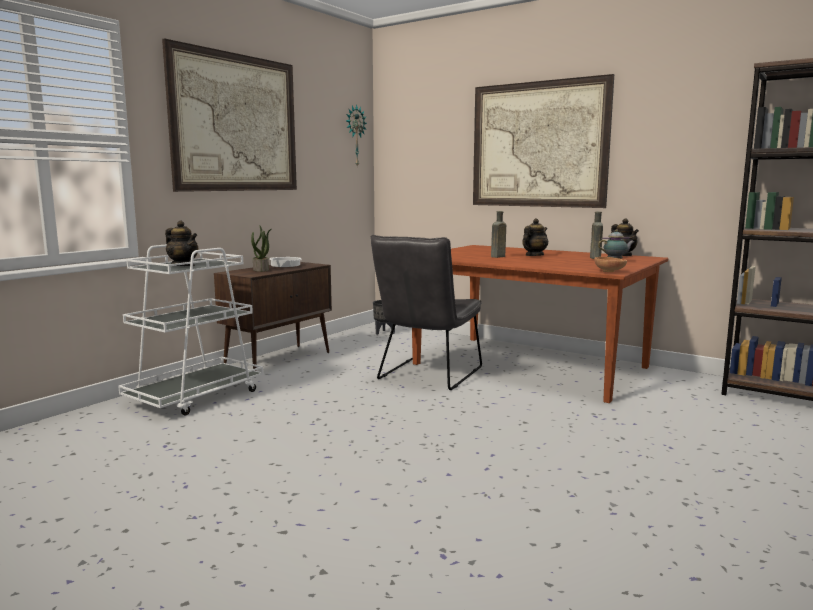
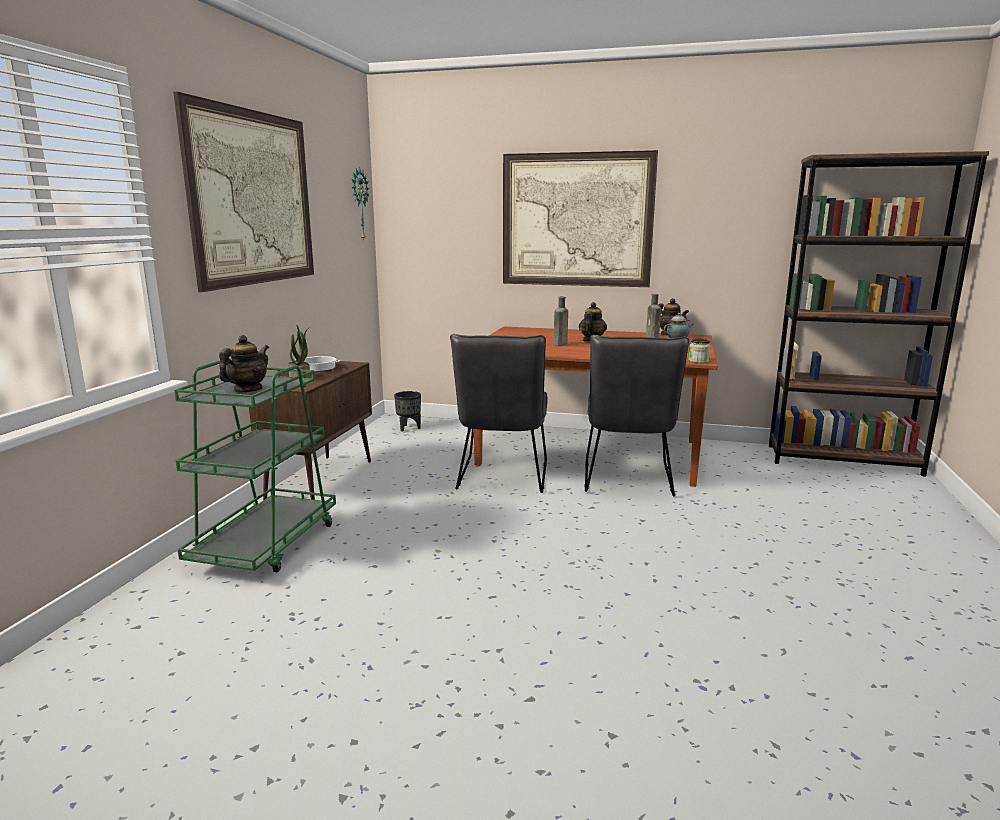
camera: 20 degrees left, 5 degrees up
white cart [118,244,264,416] -> green cart [174,361,336,572]
teapot [165,221,199,266] -> teapot turned 75 degrees counterclockwise [219,335,269,392]
brown bowl [594,257,627,272] -> jar [689,339,711,363]
none -> grey chair [584,335,689,496]

